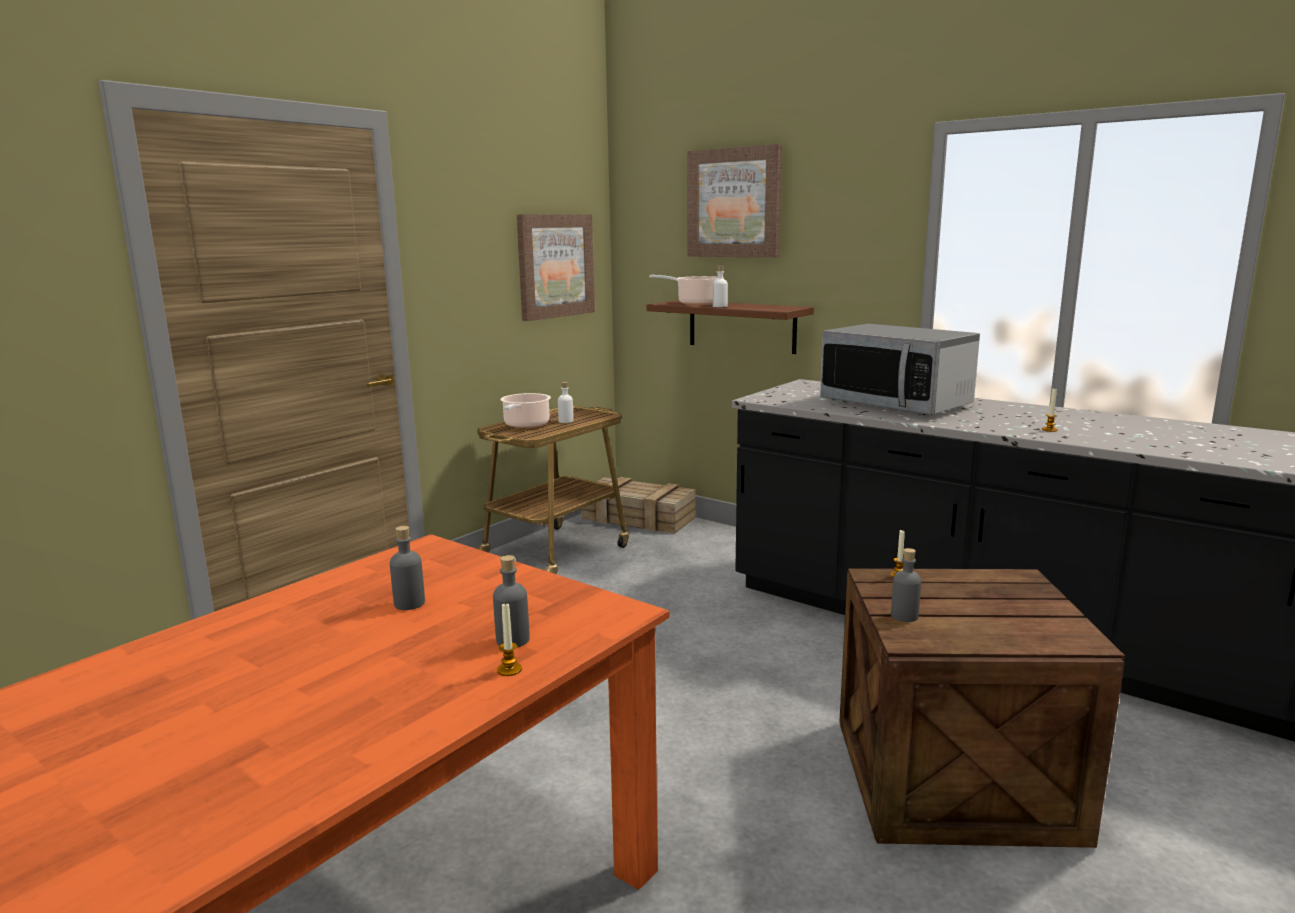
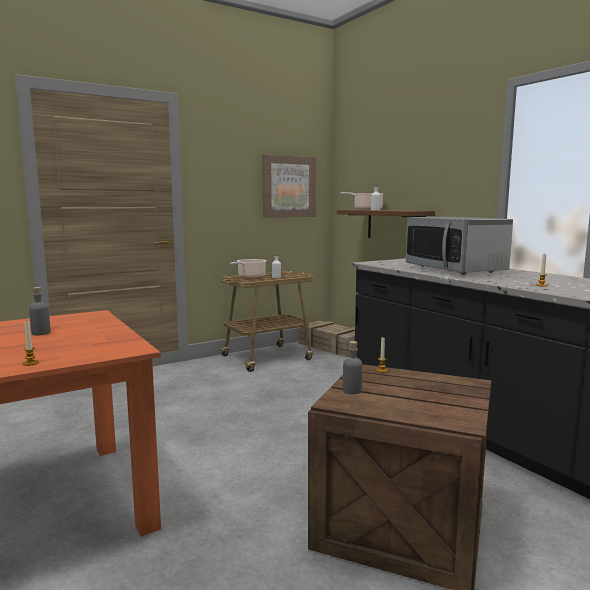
camera: 20 degrees right, 5 degrees down
grey bottle [493,555,530,647] -> none
picture [687,144,782,258] -> none

